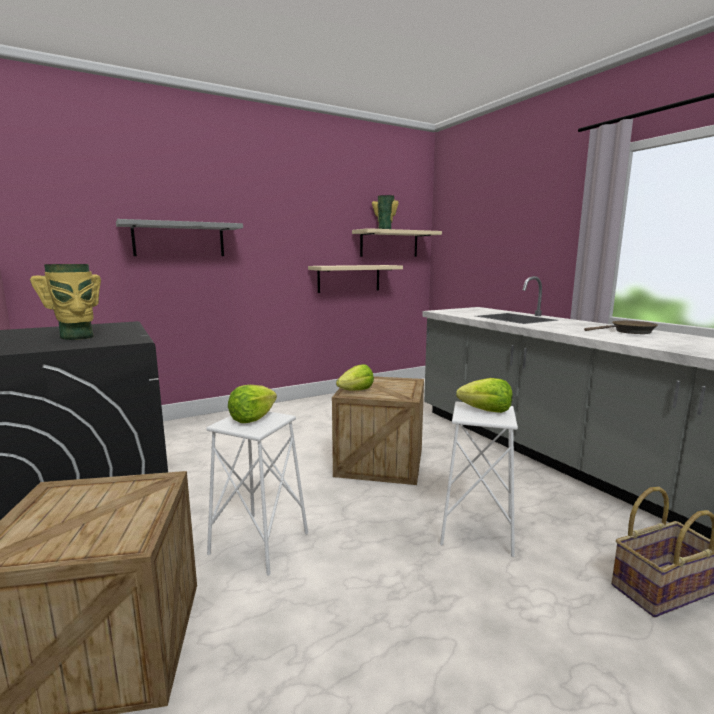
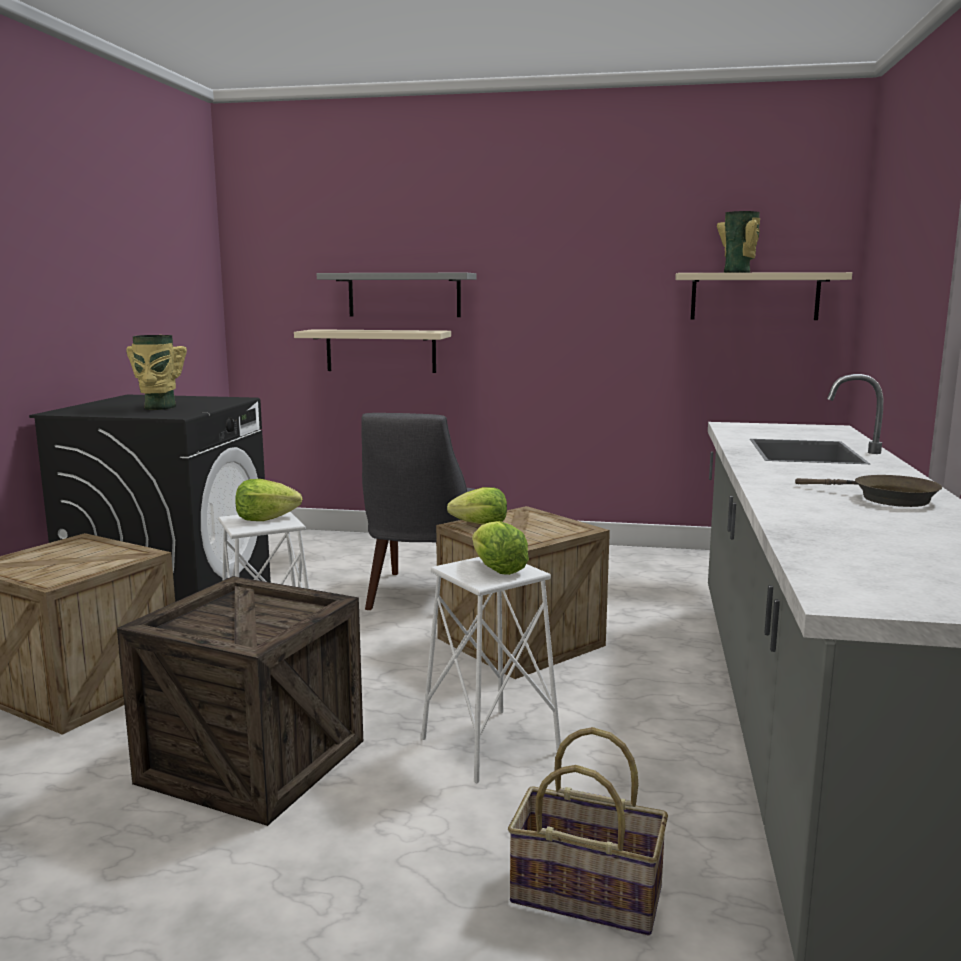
camera: 40 degrees right, 0 degrees up
beige shelf [308,265,403,293] -> beige shelf moved to [294,329,451,373]
none -> crate [117,576,363,826]
none -> grey chair [361,413,475,610]

